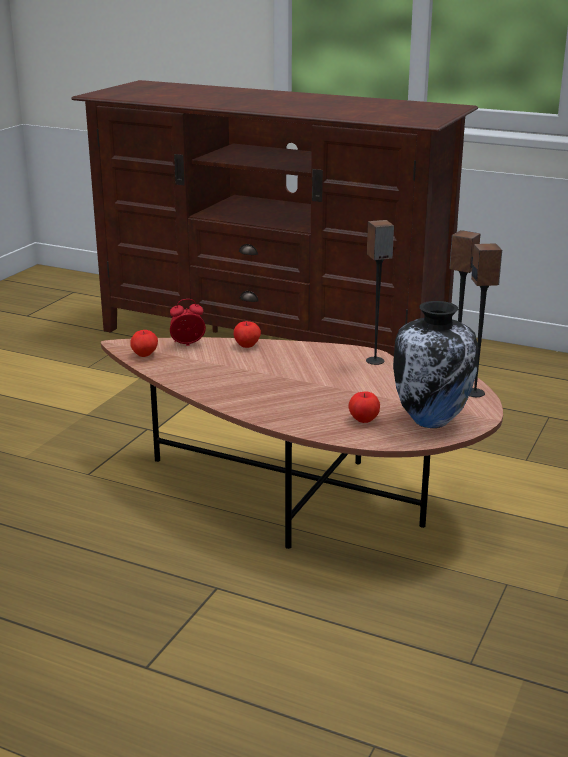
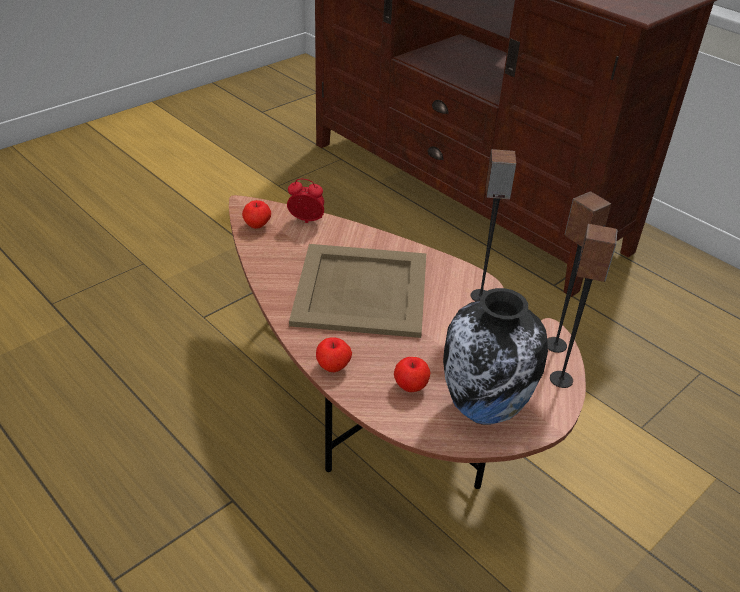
camera: 20 degrees right, 15 degrees up
apple [234,321,261,348] -> apple moved to [316,337,352,372]
none -> beige tray [289,244,426,338]

